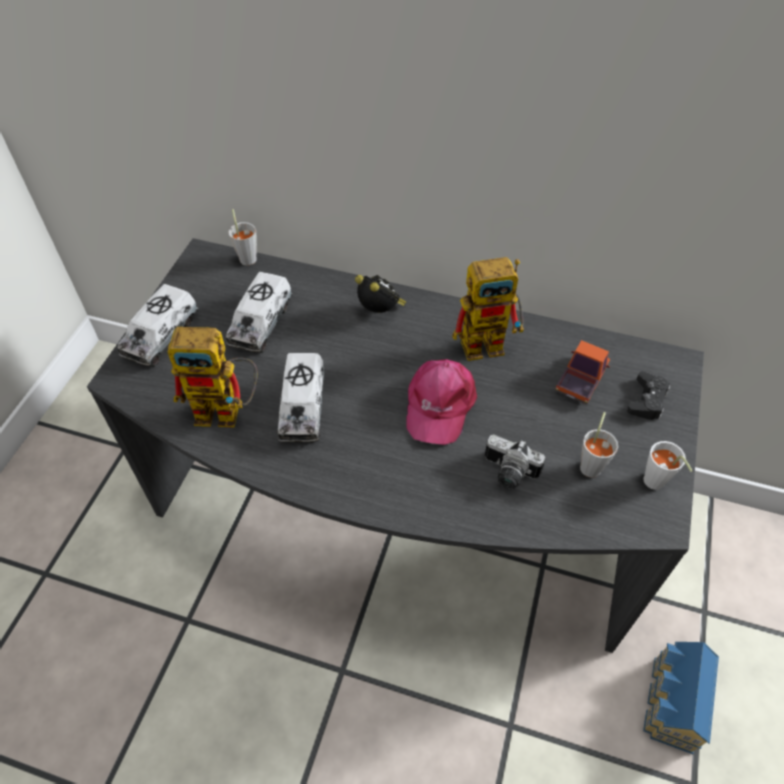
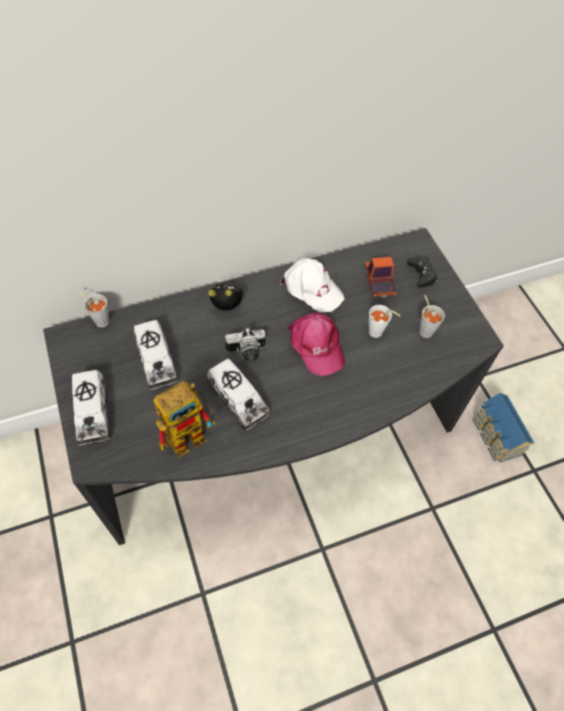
camera: 40 degrees left, 5 degrees up
toy robot [452,257,524,361] -> white cap [280,258,344,313]
camera [485,434,545,490] -> camera moved to [225,328,265,362]
white cup [643,441,693,490] -> white cup moved to [369,305,401,338]

